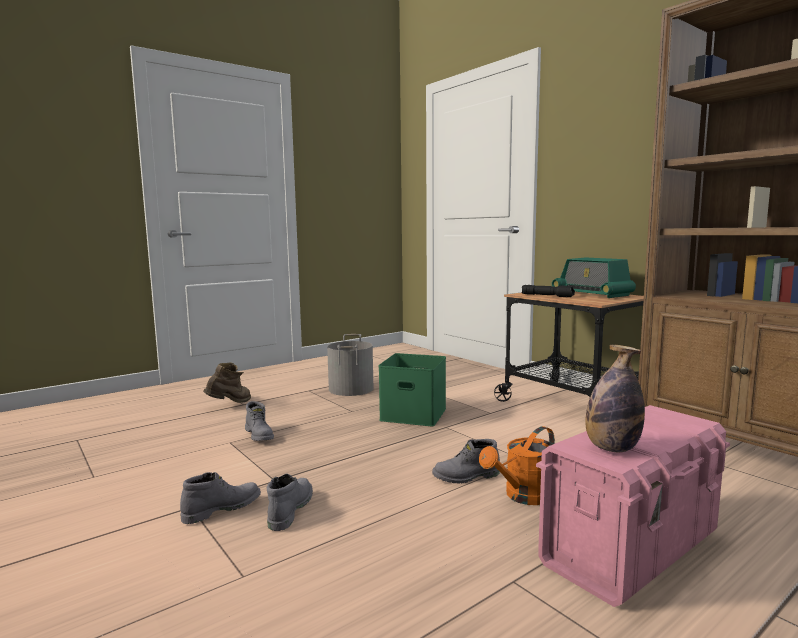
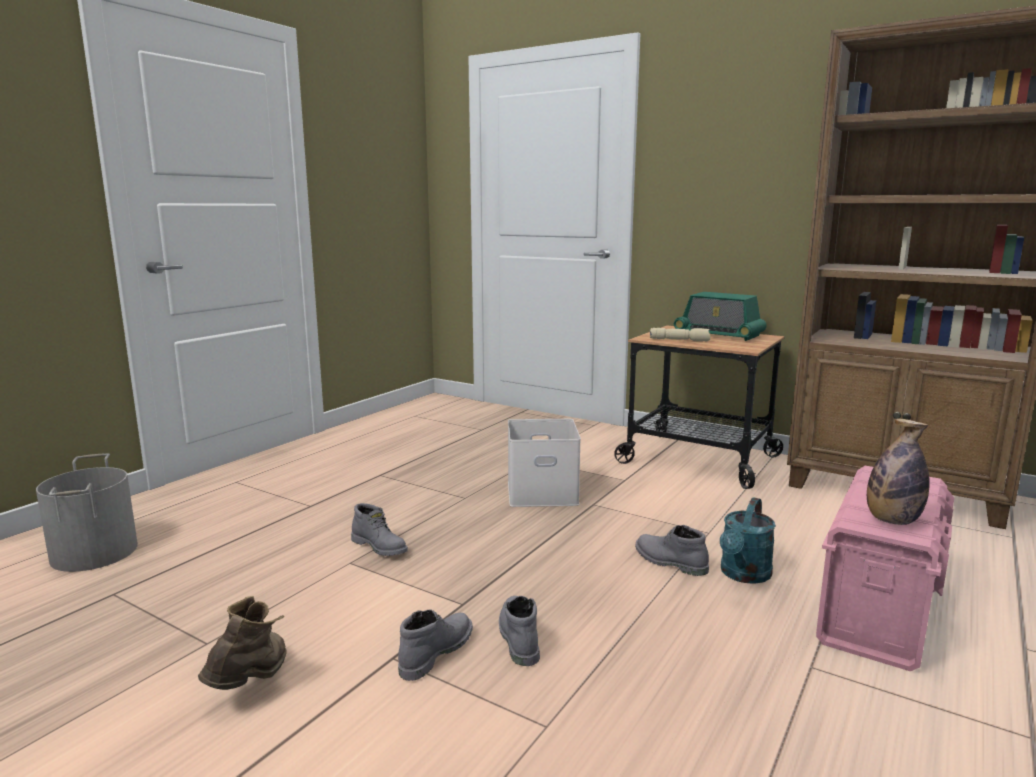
camera: 20 degrees left, 5 degrees up
brown boot [203,362,251,403] -> brown boot moved to [198,596,287,690]
grey bucket [327,334,373,396] -> grey bucket moved to [36,453,138,572]
green storage box [378,353,446,426] -> white storage box [508,419,581,507]
grey boot [432,439,500,484] -> grey boot turned 75 degrees clockwise [635,525,709,576]
orange watering can [479,426,555,505] -> turquoise watering can [720,497,776,584]
black flashlight [522,285,575,297] -> beige flashlight [650,328,710,342]

